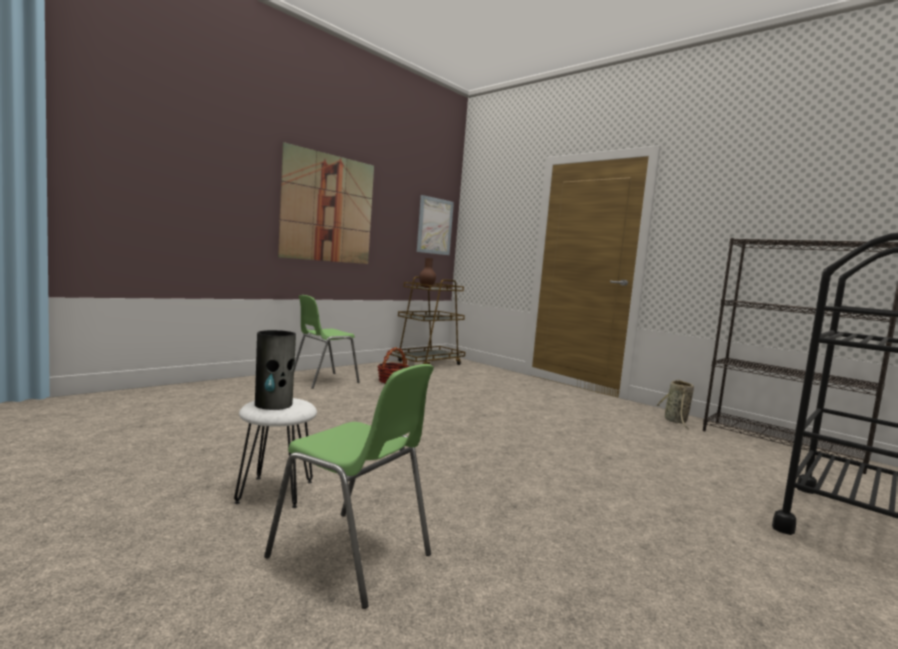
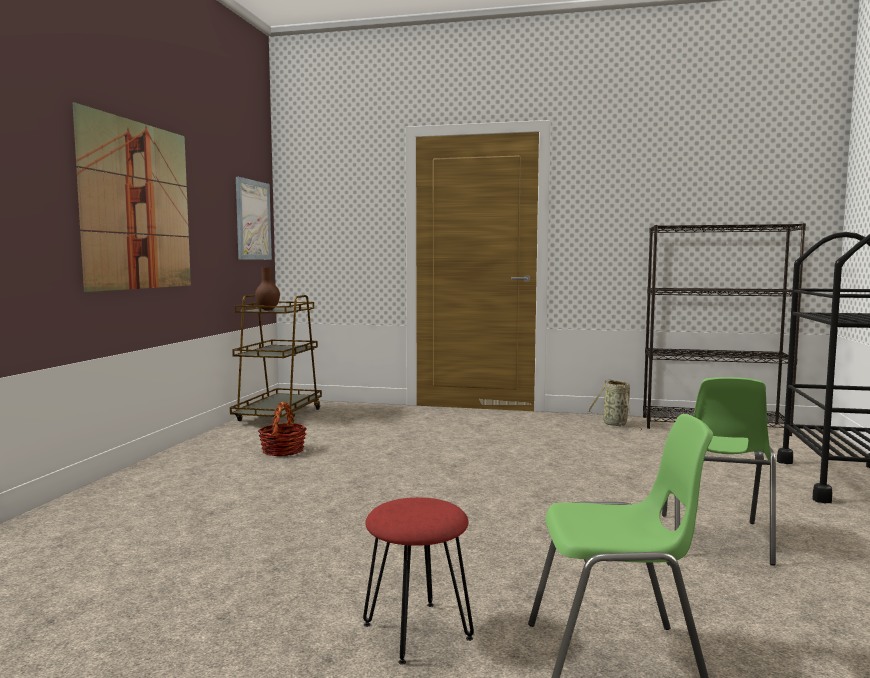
camera: 30 degrees left, 0 degrees up
white stool [234,398,317,508] -> red stool [363,497,474,665]
vase [255,330,296,410] -> none
green chair [294,295,360,389] -> green chair moved to [662,377,776,565]

